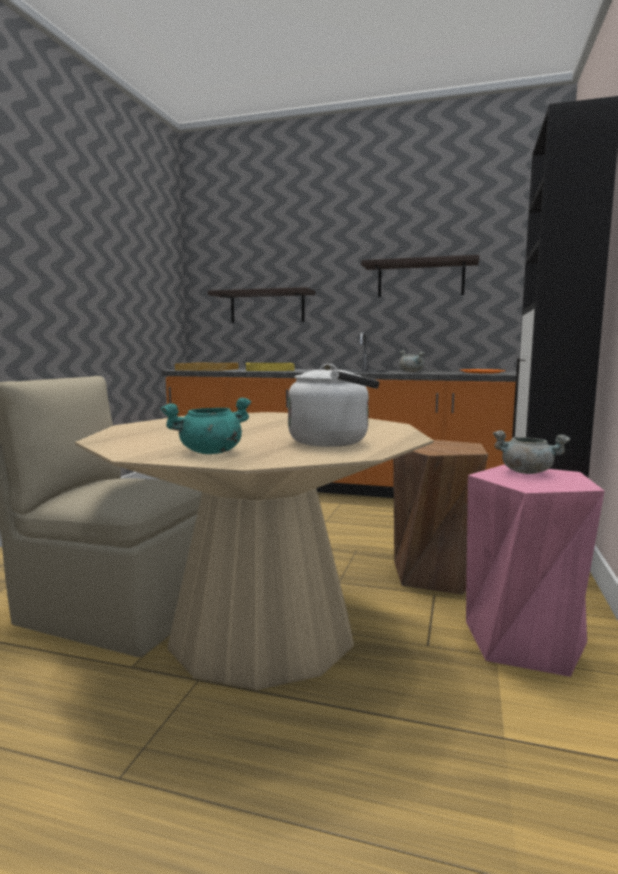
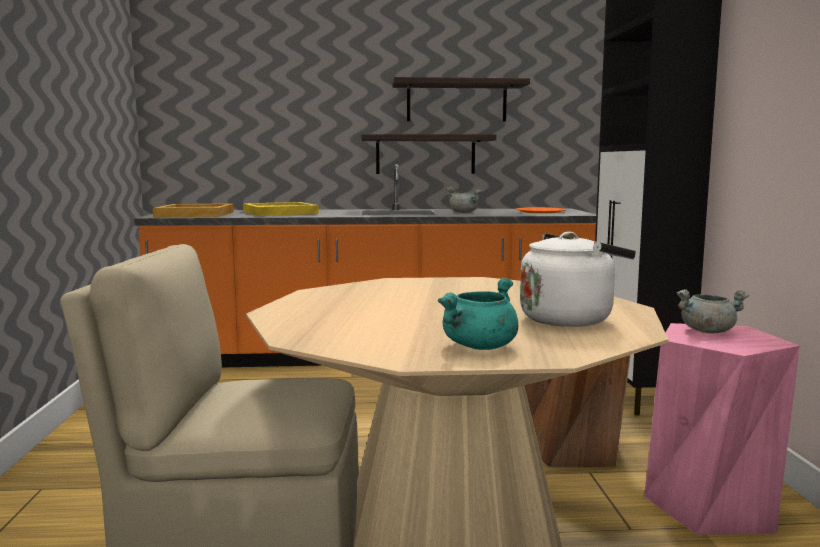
camera: 20 degrees left, 0 degrees up
shelf [208,287,315,323] -> shelf moved to [362,134,496,174]

